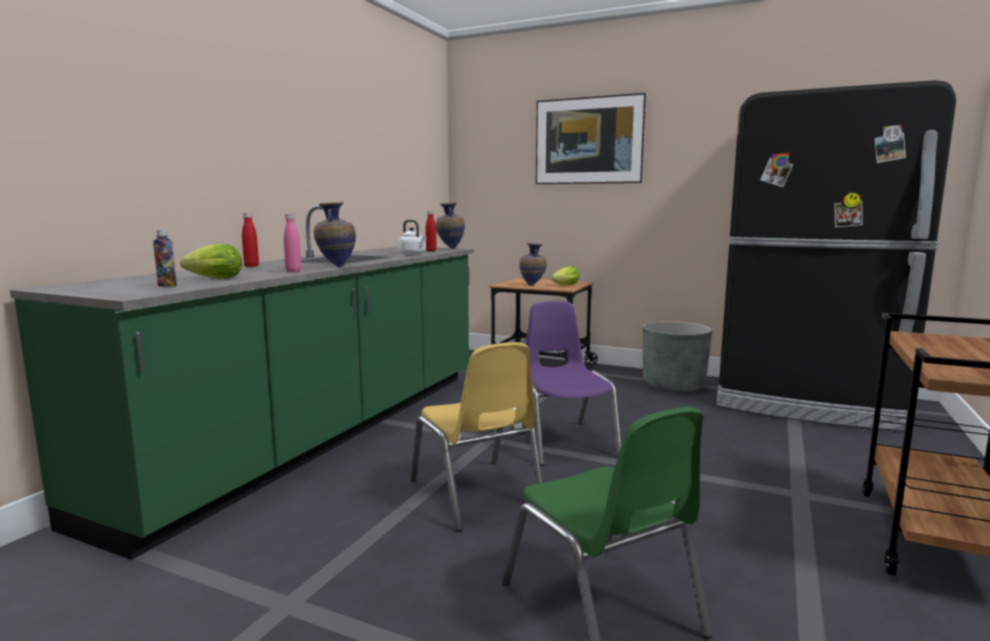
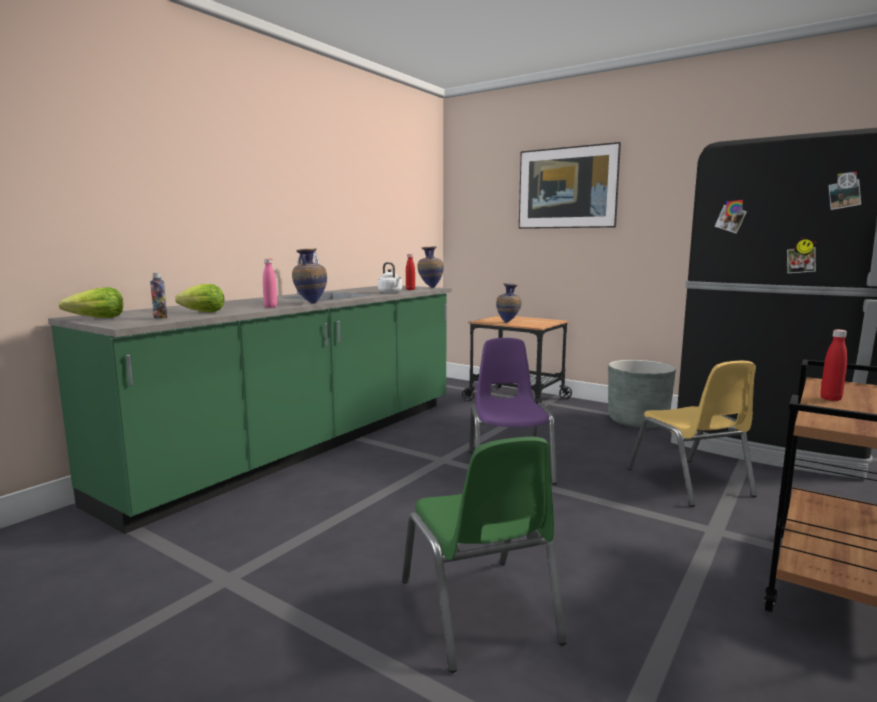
camera: 10 degrees right, 0 degrees up
red bottle [242,213,259,267] -> red bottle moved to [820,330,847,401]
yellow chair [410,342,543,532] -> yellow chair moved to [627,361,757,507]
lettuce [550,266,580,285] -> lettuce moved to [58,287,123,318]

